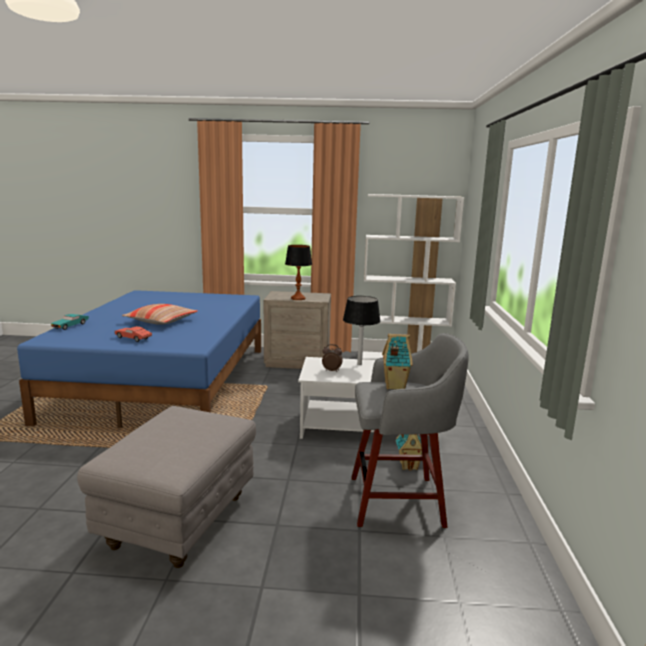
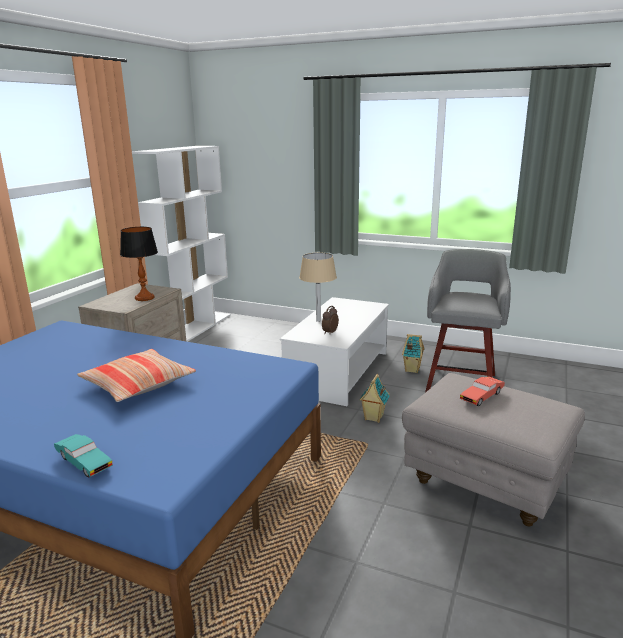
camera: 70 degrees left, 5 degrees up
red toy car [115,326,152,342] -> red toy car moved to [460,377,505,406]
black table lamp [343,296,381,365] -> beige table lamp [299,253,337,322]
toy house [382,334,413,389] -> toy house moved to [359,374,390,423]

